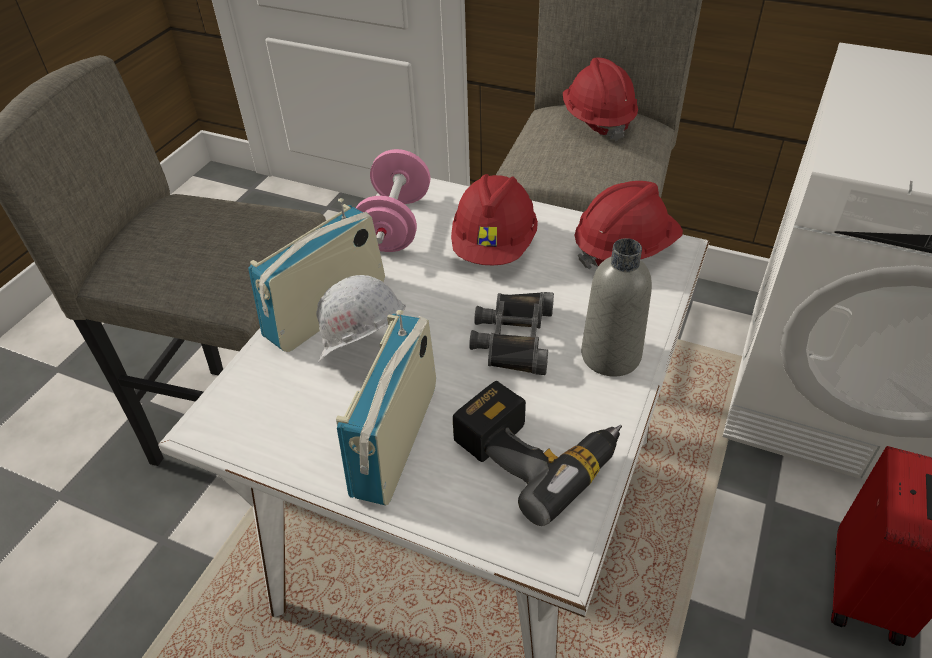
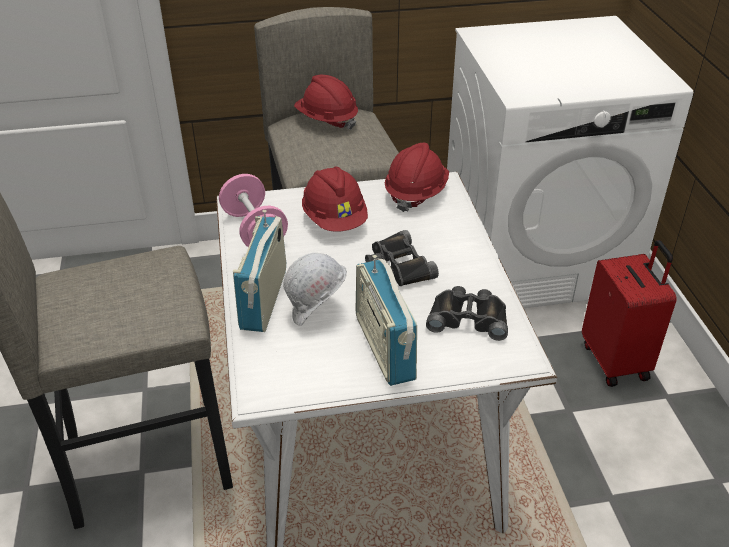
camera: 35 degrees left, 5 degrees down
power drill [453,381,622,526] -> black binoculars [426,286,508,341]
grey bottle [581,238,652,377] -> none

